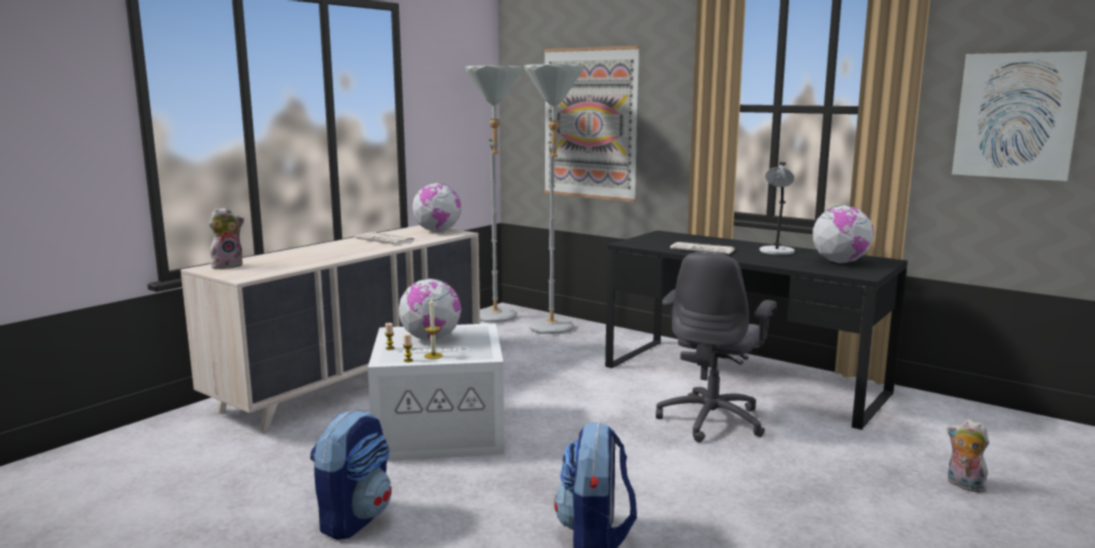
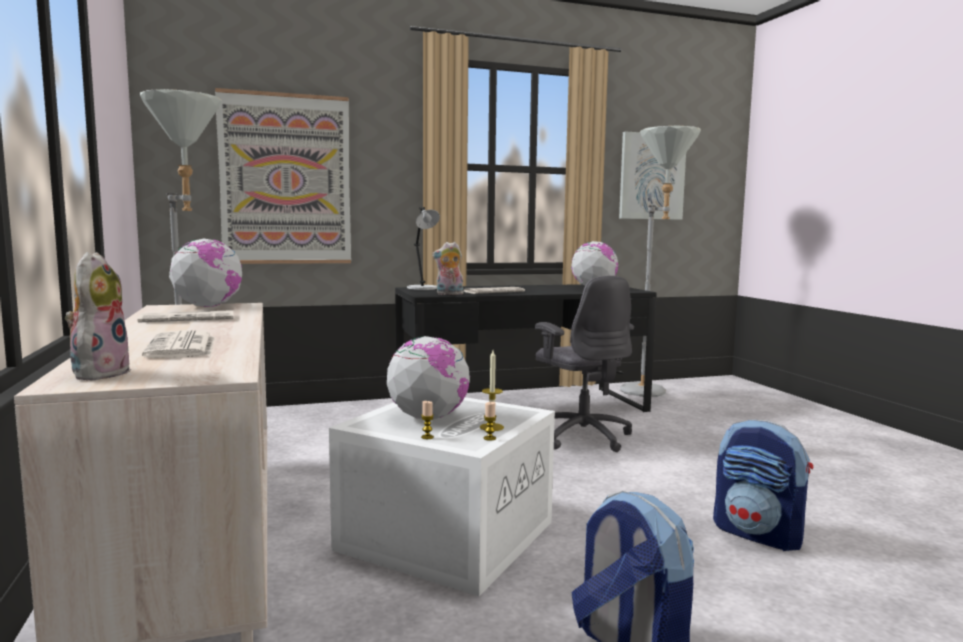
camera: 55 degrees left, 5 degrees down
grey floor lamp [524,64,584,334] -> grey floor lamp moved to [620,126,701,397]
grey table lamp [759,162,795,255] -> grey table lamp moved to [407,207,440,290]
plush toy [947,419,990,493] -> plush toy moved to [432,242,464,295]
none -> newspaper [142,330,215,358]

